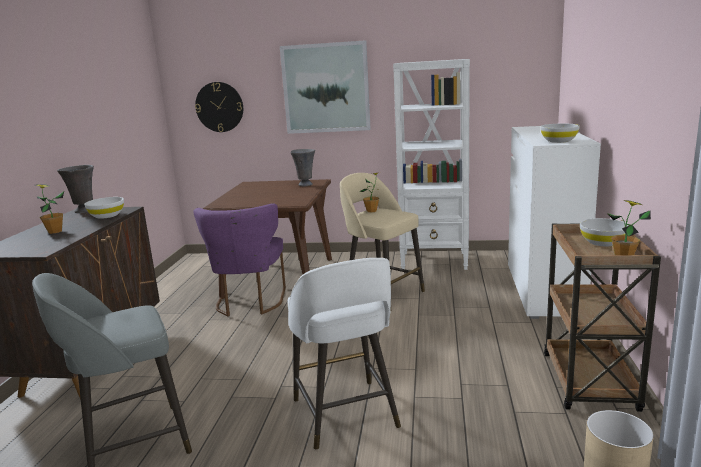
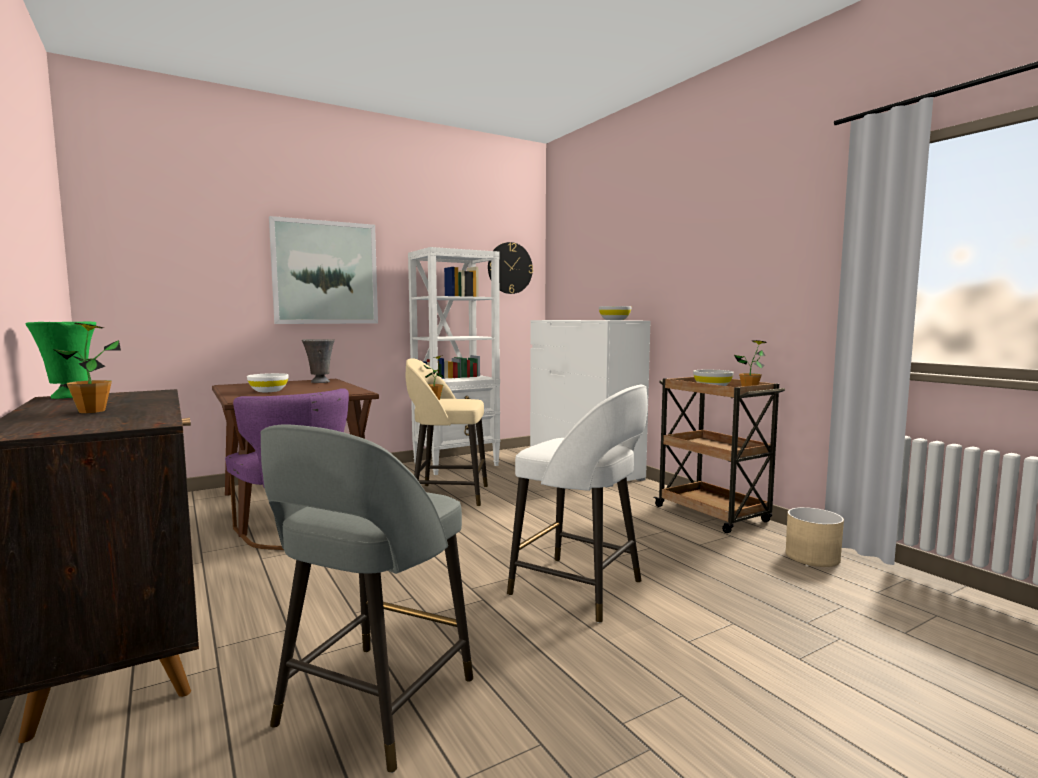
camera: 40 degrees left, 10 degrees down
grey vase [57,165,94,213] -> green vase [25,321,96,399]
white bowl [84,197,124,219] -> white bowl moved to [247,373,289,392]
wall clock [195,82,243,132] -> wall clock moved to [488,242,533,294]

